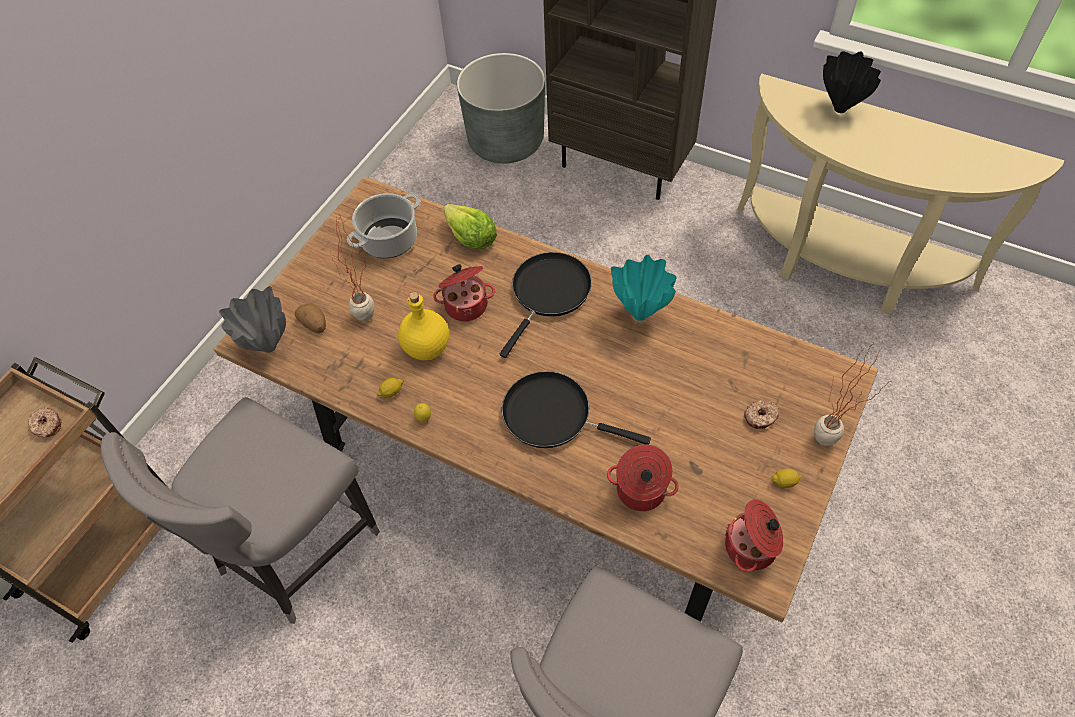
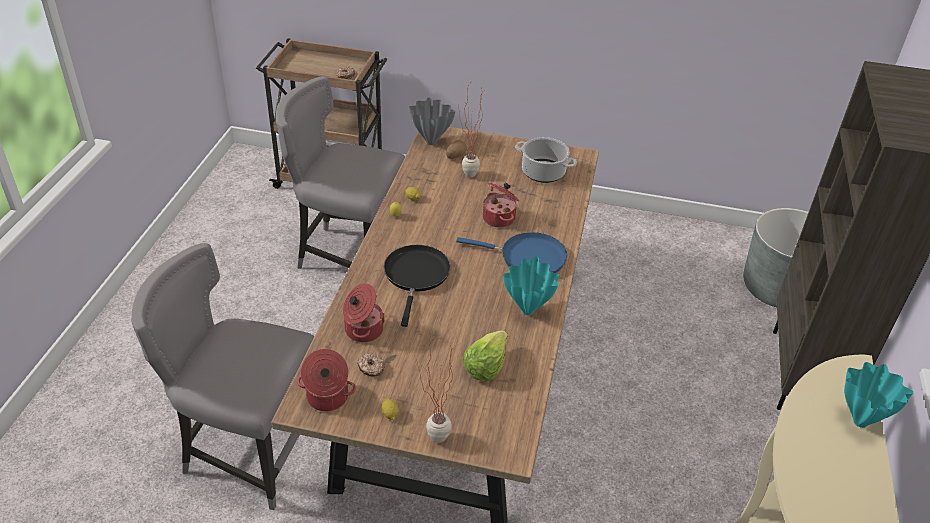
camera: 70 degrees right, 15 degrees down
yellow bottle [398,292,449,360] -> none
lettuce [443,204,497,249] -> lettuce moved to [463,330,508,382]
black frying pan [500,252,592,358] -> blue frying pan [456,232,567,273]
donut [744,400,780,429] -> donut moved to [357,353,384,377]
black vase [823,51,881,113] -> turquoise vase [844,362,914,428]

